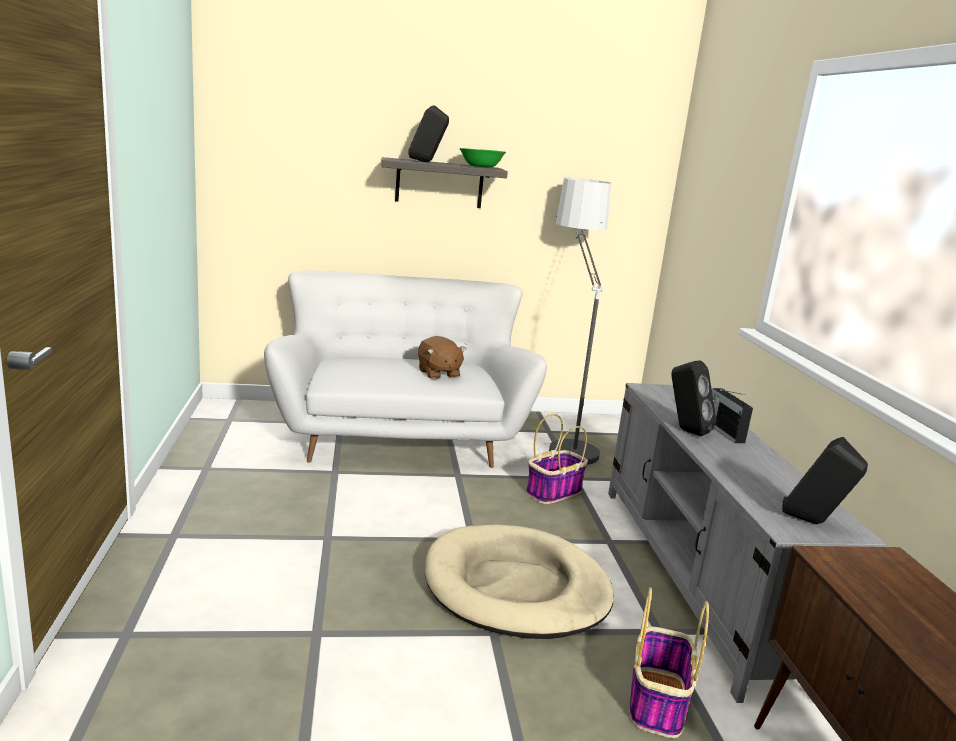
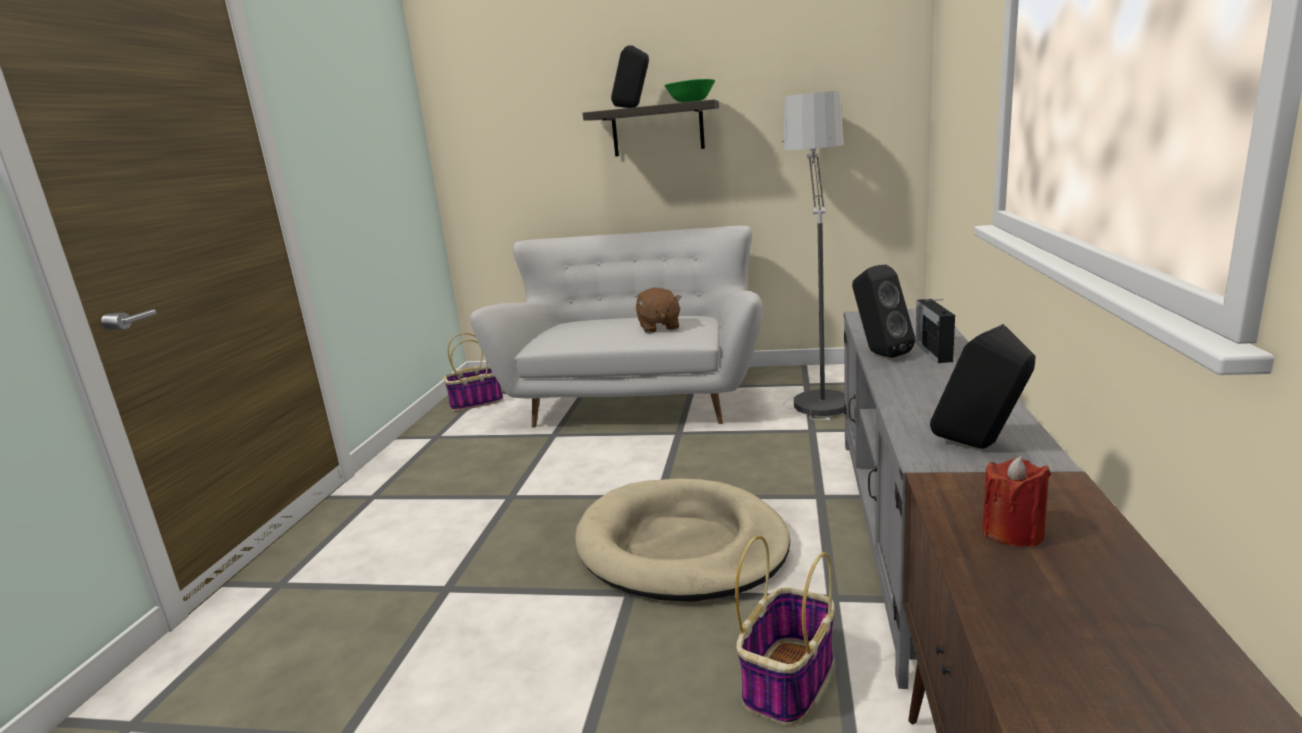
camera: 20 degrees right, 0 degrees up
basket [526,414,588,504] -> basket moved to [443,333,503,411]
none -> red candle [982,456,1051,547]

